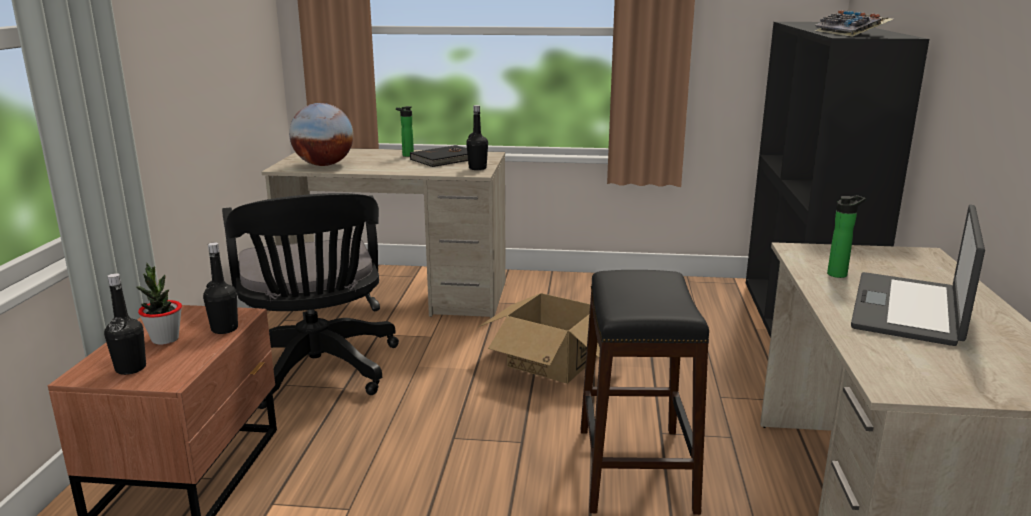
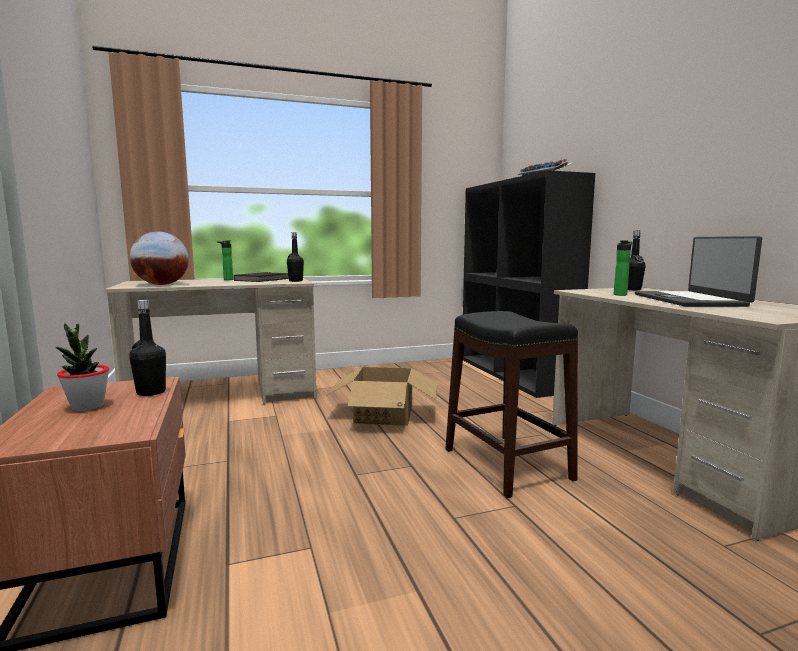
camera: 25 degrees left, 10 degrees down
black bottle [104,273,146,375] -> black bottle moved to [628,230,646,290]
black office chair [222,193,399,409] -> none

